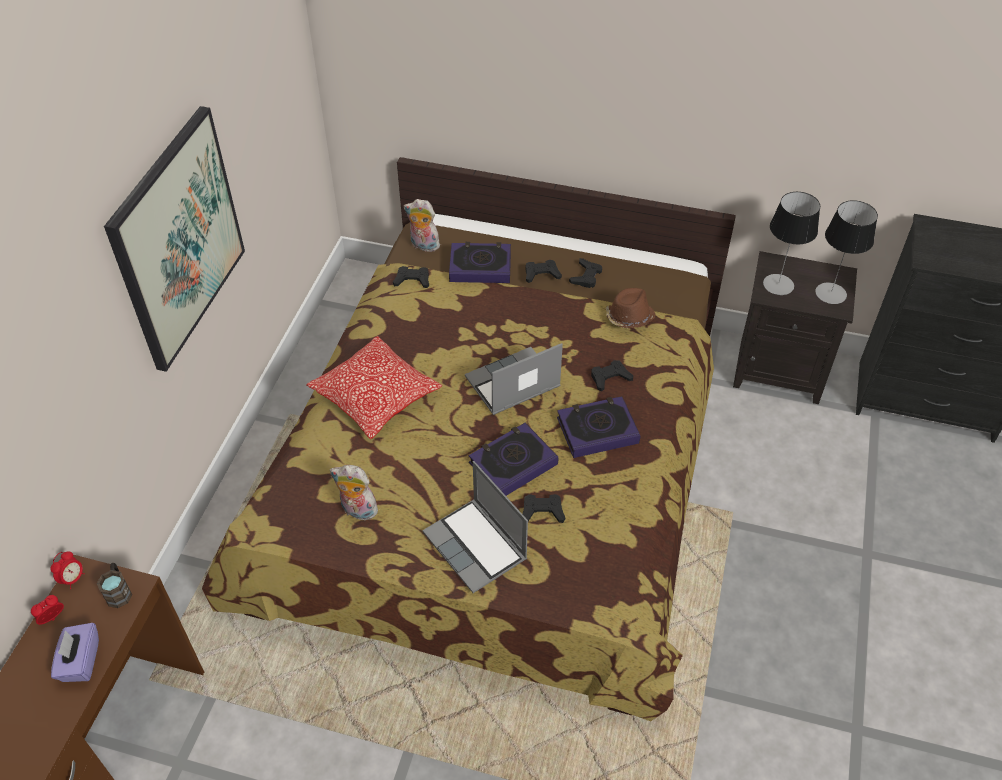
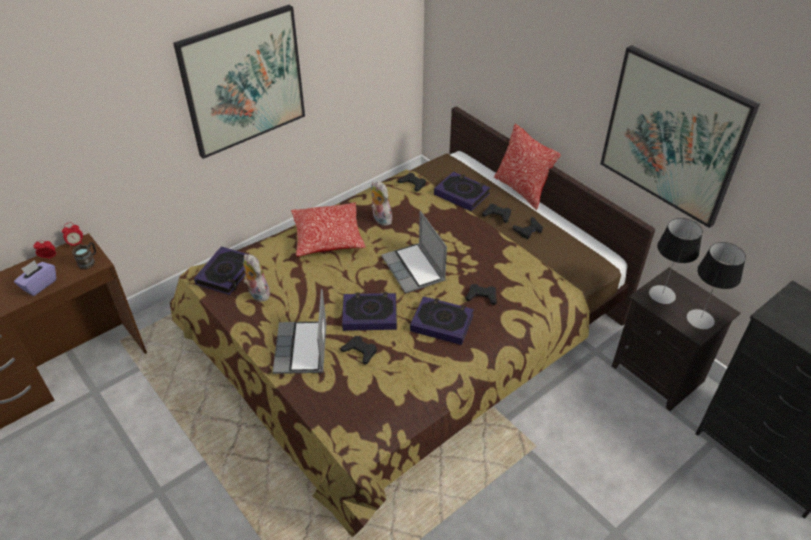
camera: 35 degrees right, 5 degrees down
plush toy [404,199,440,252] -> plush toy moved to [371,181,392,226]
laptop [465,343,563,415] -> laptop turned 120 degrees counterclockwise [381,211,447,294]
brown hat [606,288,656,328] -> none
none -> book [194,247,248,295]
none -> pillow [494,124,561,210]
none -> picture [600,45,760,228]

